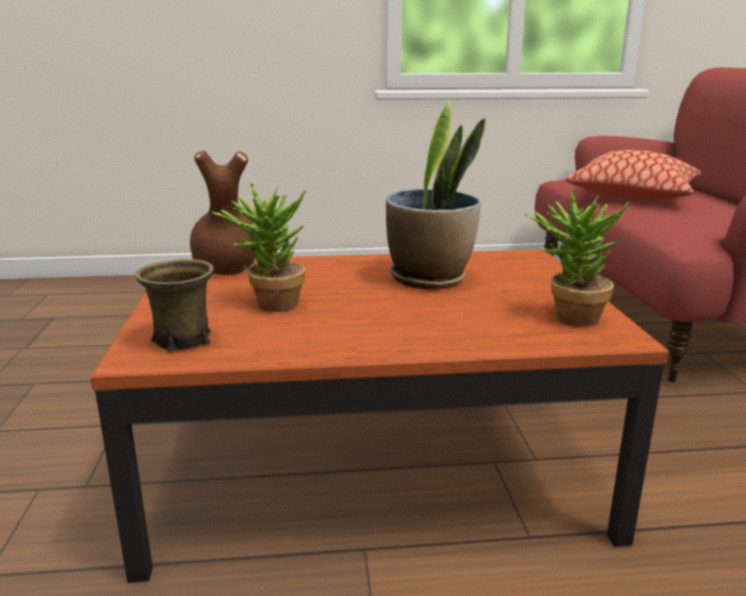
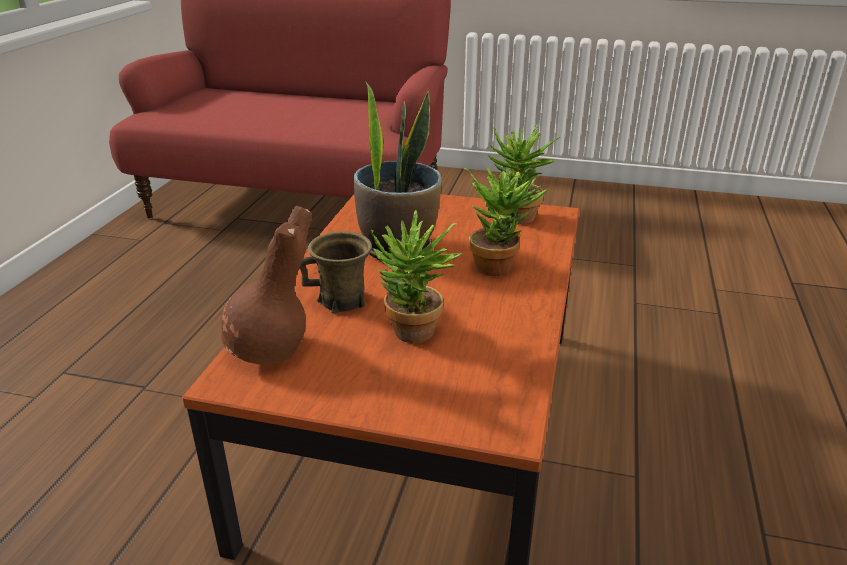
camera: 70 degrees left, 10 degrees up
brown mug [135,259,214,352] -> brown mug moved to [300,231,372,314]
pillow [566,150,701,199] -> none
none -> potted plant [464,168,548,276]

